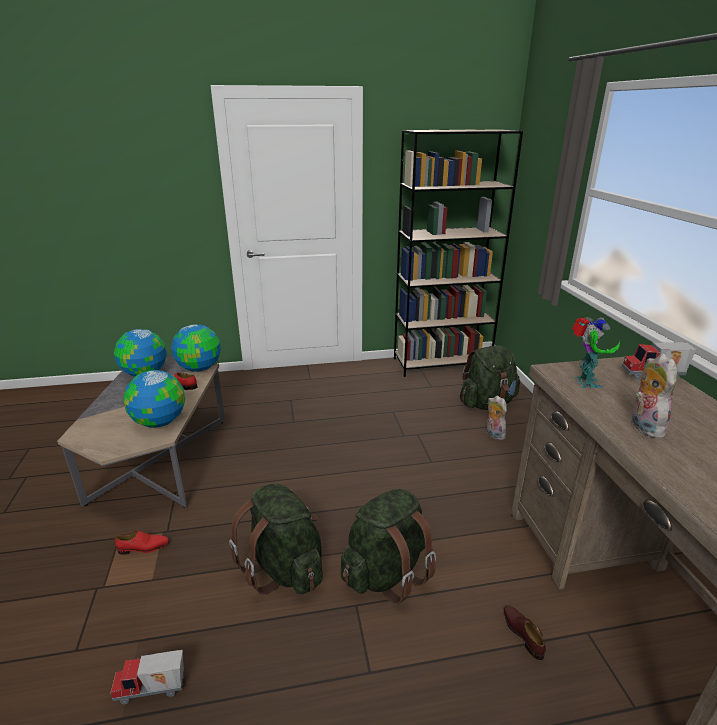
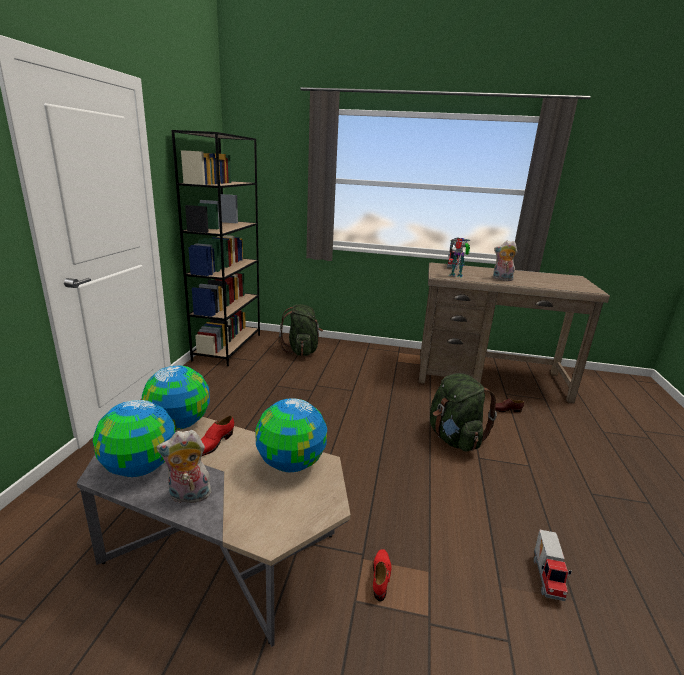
camera: 70 degrees left, 5 degrees down
green backpack [229,483,323,595] -> none
plush toy [486,396,507,440] -> plush toy moved to [156,430,213,503]

